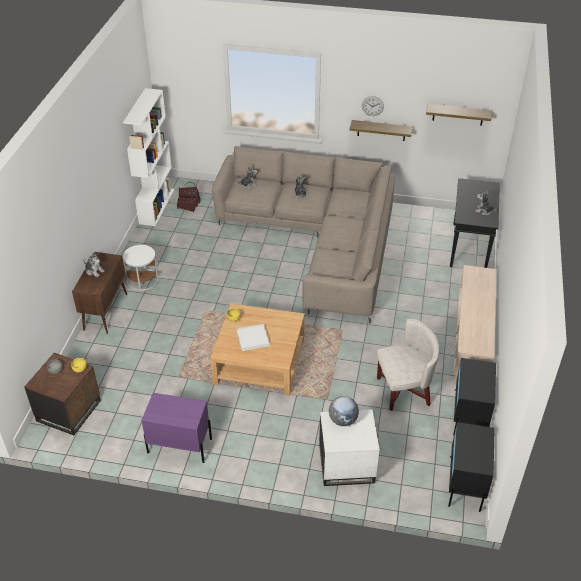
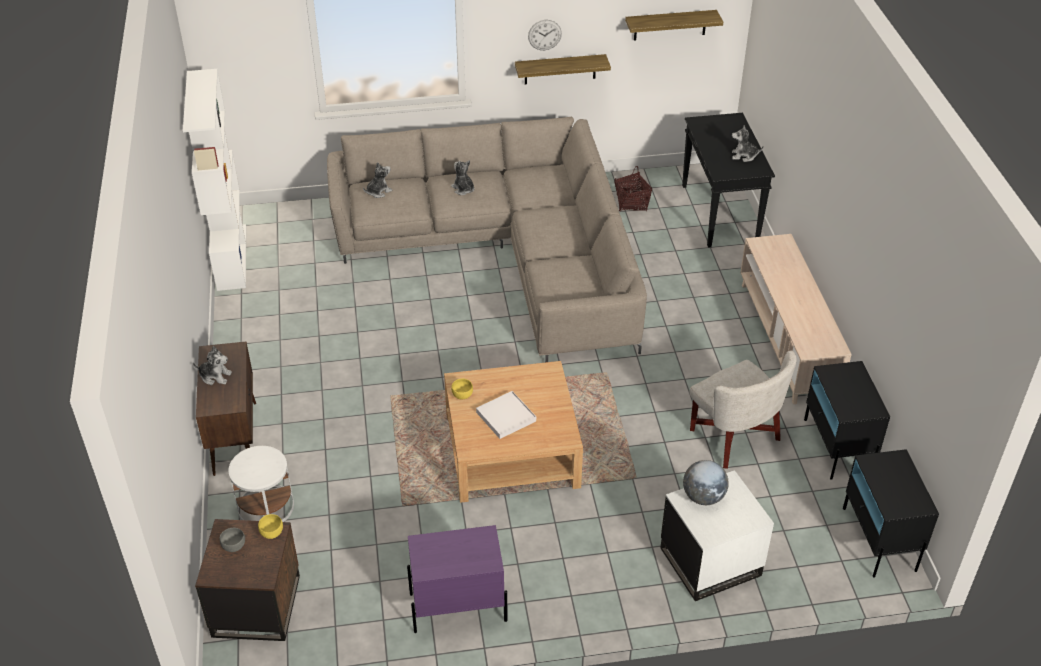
camera: 20 degrees left, 0 degrees up
white side table [123,245,159,291] -> white side table moved to [228,446,294,522]
basket [177,182,201,212] -> basket moved to [614,166,652,211]
white armchair [376,319,439,411] -> white armchair turned 90 degrees clockwise [689,350,797,469]

